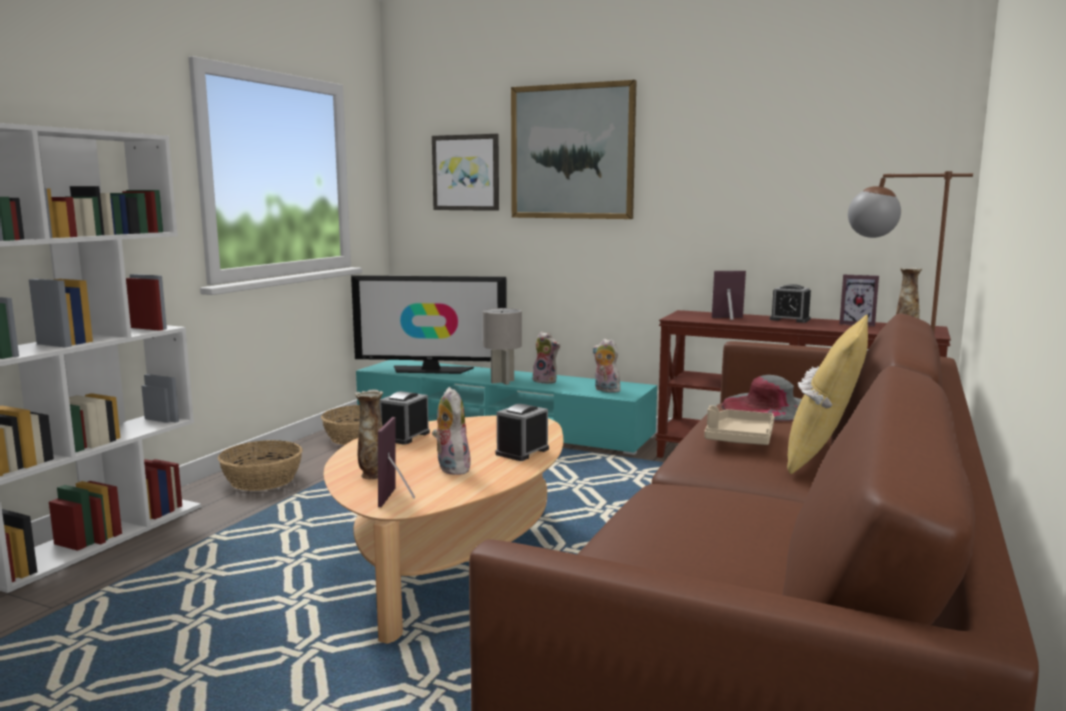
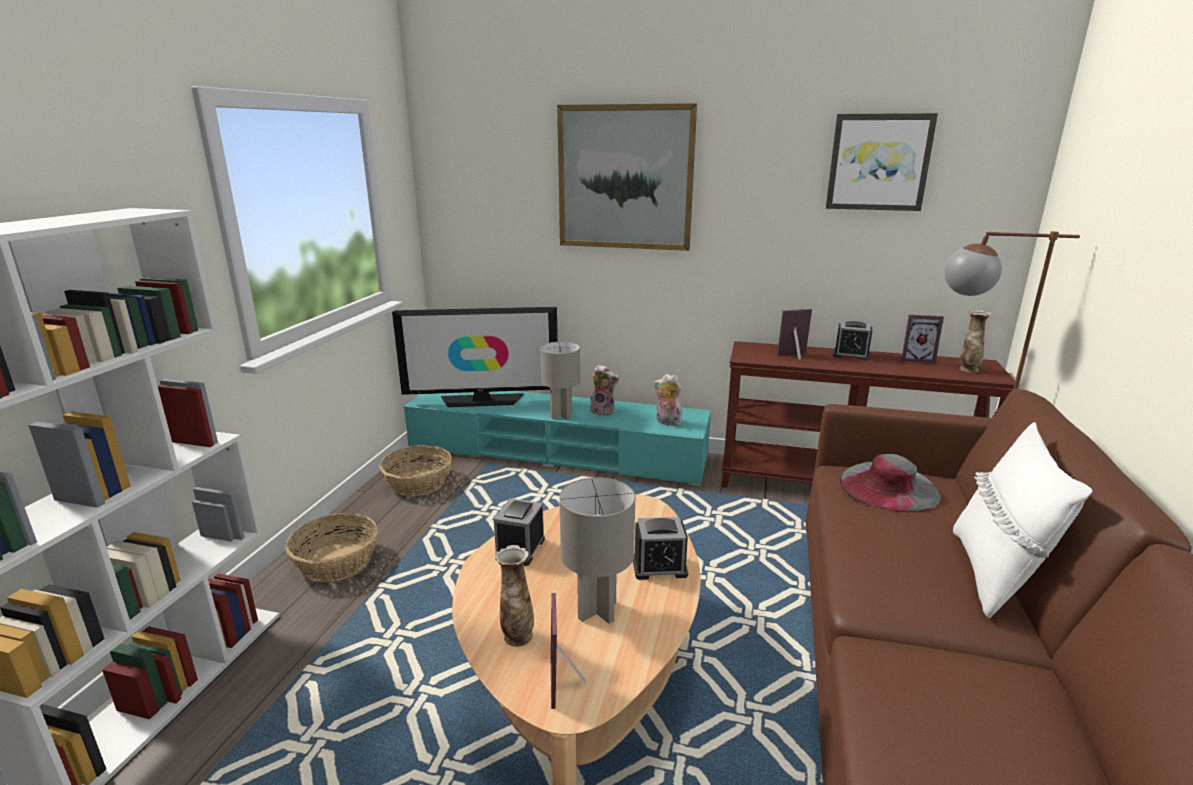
camera: 10 degrees left, 10 degrees up
picture [432,134,499,211] -> picture moved to [826,113,938,211]
plush toy [432,387,471,475] -> grey table lamp [559,478,635,624]
alarm clock [495,404,549,461] -> alarm clock turned 120 degrees counterclockwise [633,517,688,580]
beige tray [705,405,774,445] -> none
yellow pillow [787,315,868,474] -> white pillow [953,422,1092,619]

